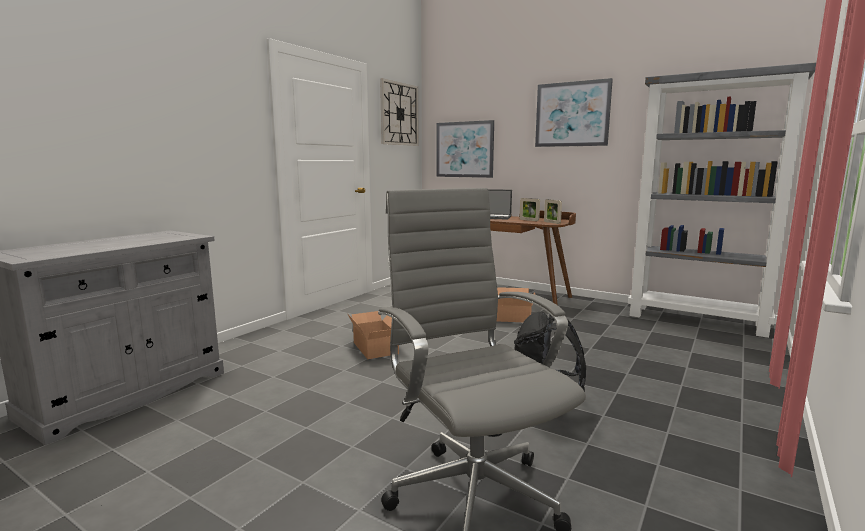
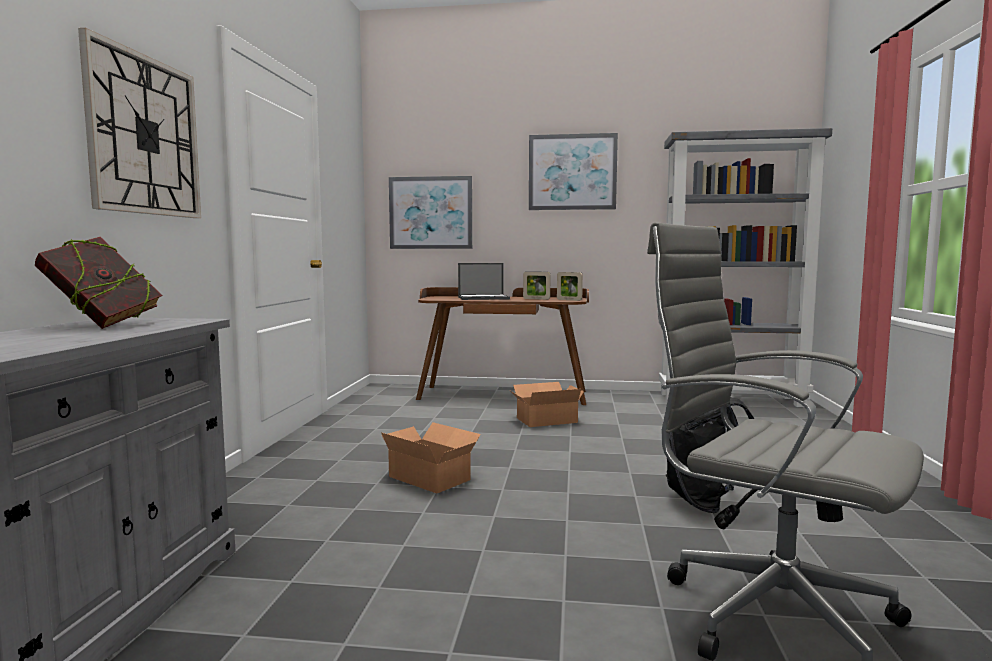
camera: 25 degrees left, 5 degrees down
wall clock [380,78,419,146] -> wall clock moved to [78,28,201,218]
none -> book [35,237,163,329]

